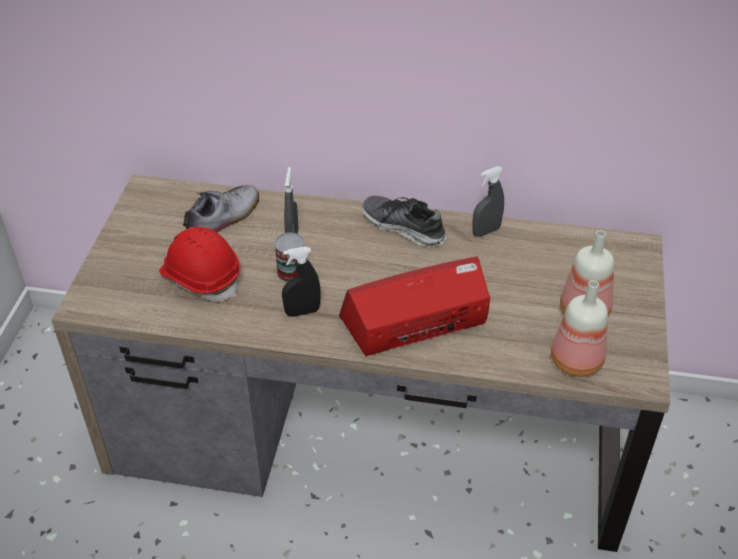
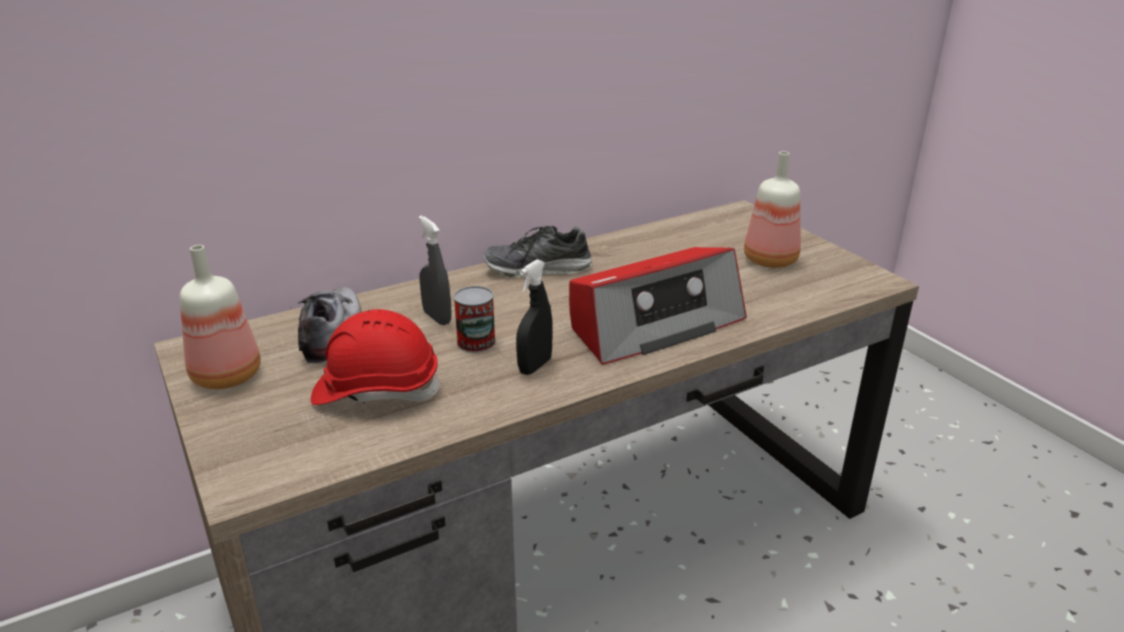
camera: 40 degrees left, 15 degrees down
radio [339,256,490,356] -> radio turned 150 degrees counterclockwise [569,247,747,365]
grey spray bottle [472,166,504,237] -> none
bottle [551,280,608,377] -> bottle moved to [180,245,261,389]

